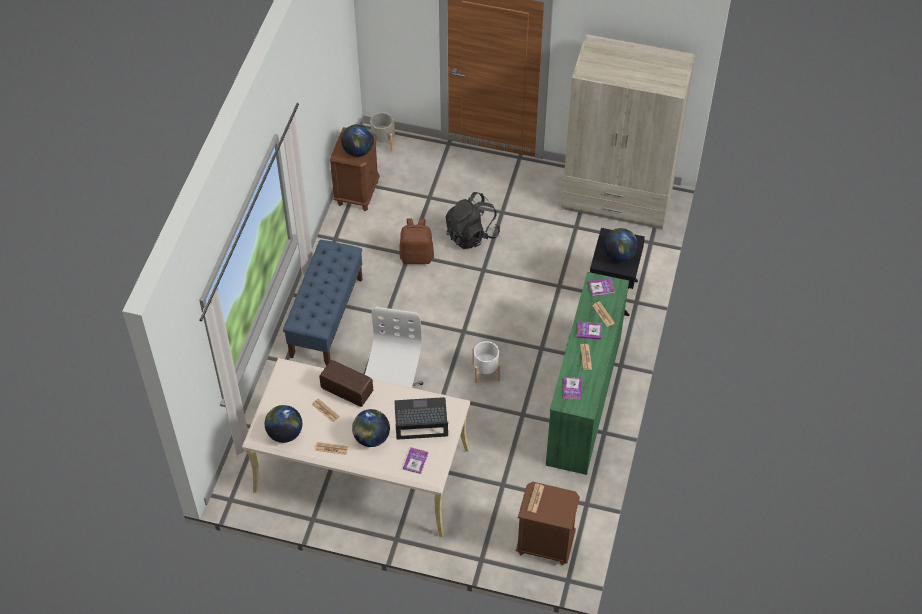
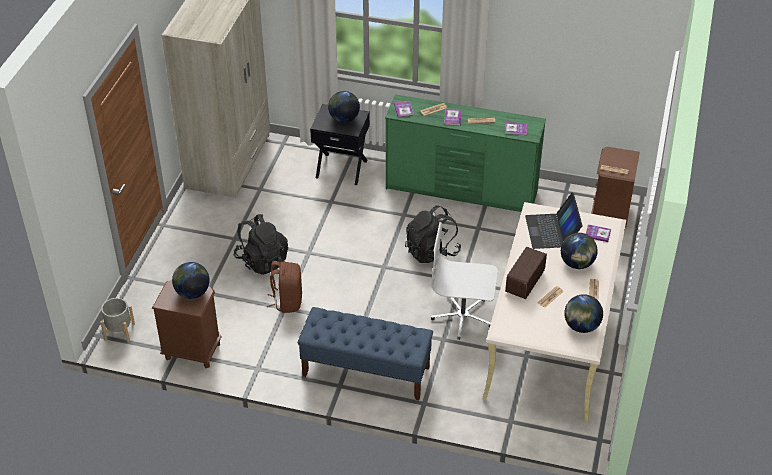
camera: 90 degrees left, 10 degrees down
white planter [472,341,500,383] -> black backpack [405,205,461,263]

